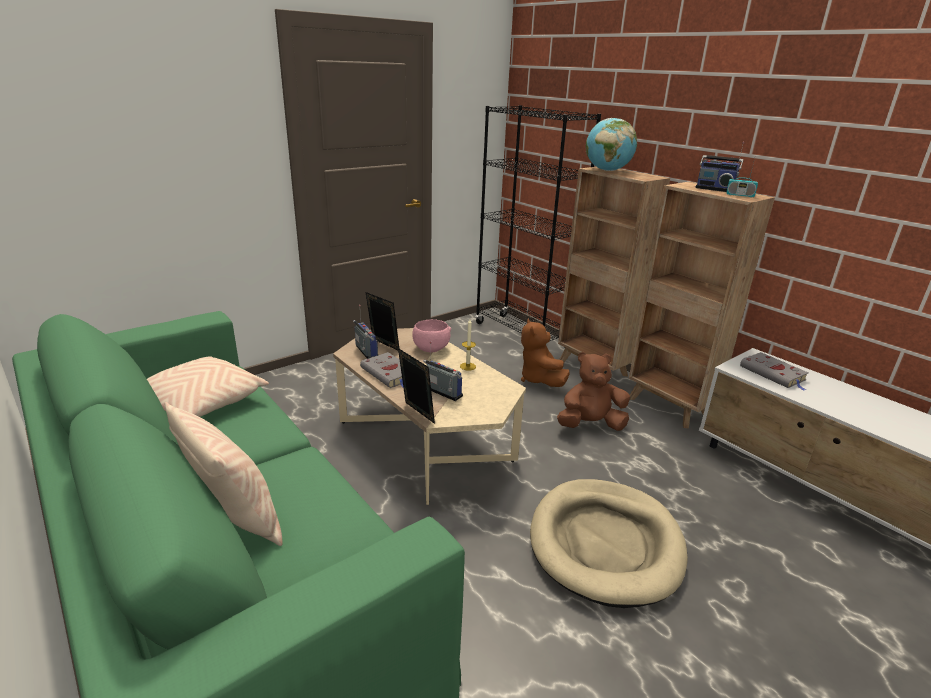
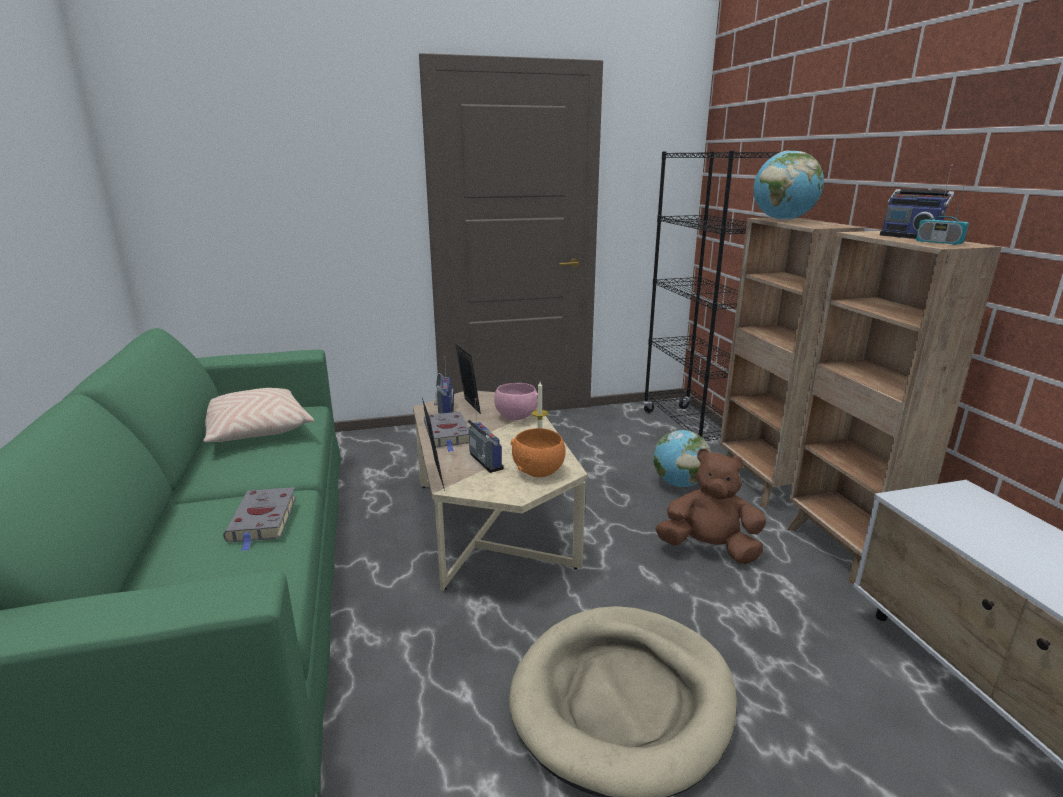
camera: 25 degrees right, 5 degrees down
beige pillow [165,402,282,546] -> none
brown plush toy [521,318,570,387] -> globe [653,430,711,487]
grey book [740,352,808,391] -> grey book moved to [223,487,296,551]
none -> orange bowl [510,428,566,477]

